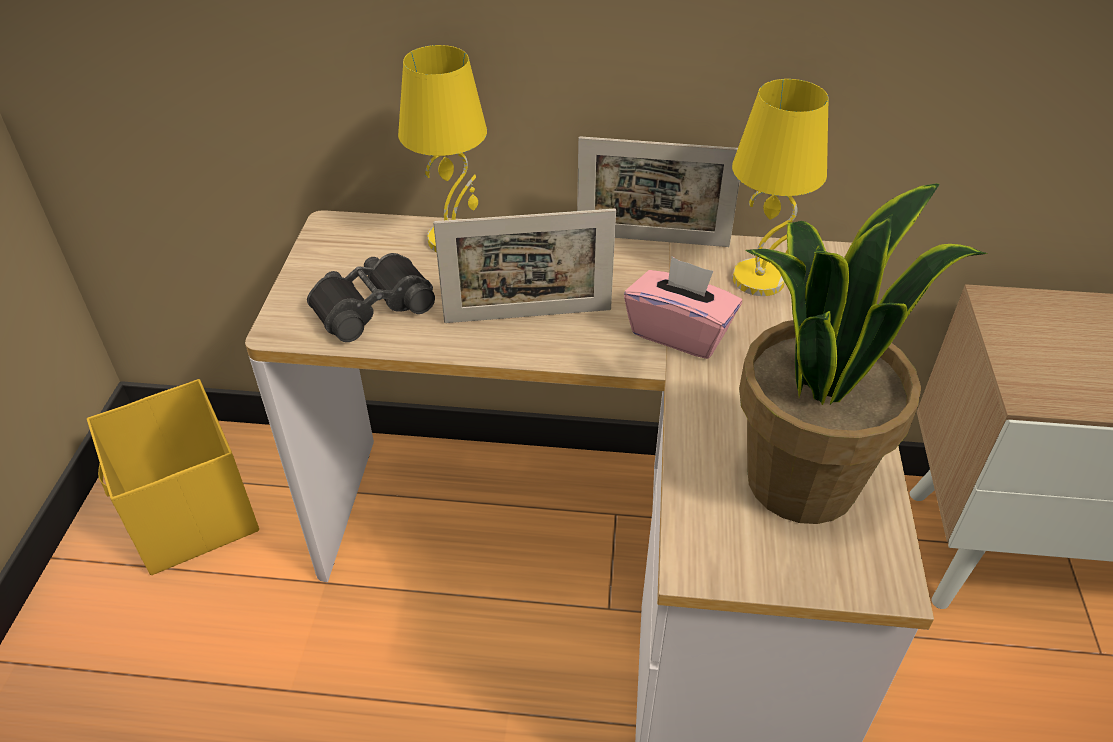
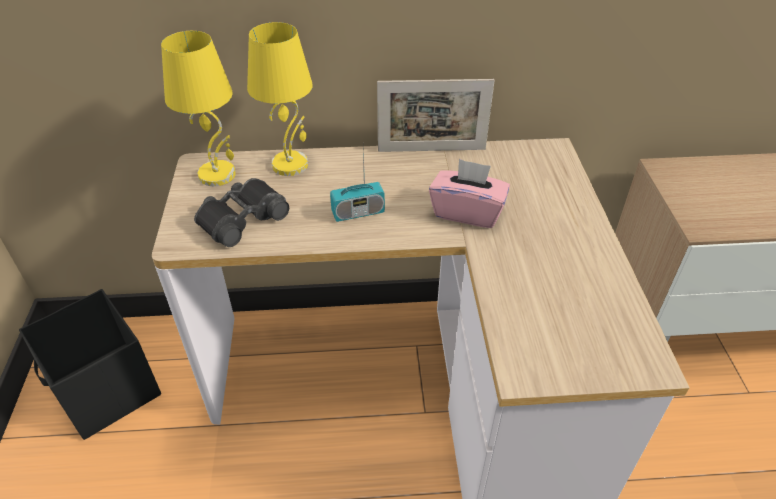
camera: 10 degrees left, 0 degrees up
yellow storage box [87,379,259,575] -> black storage box [19,289,161,440]
picture frame [433,209,616,323] -> radio [330,152,385,222]
yellow table lamp [732,79,829,296] -> yellow table lamp moved to [161,31,236,186]
potted plant [739,183,988,524] -> none

